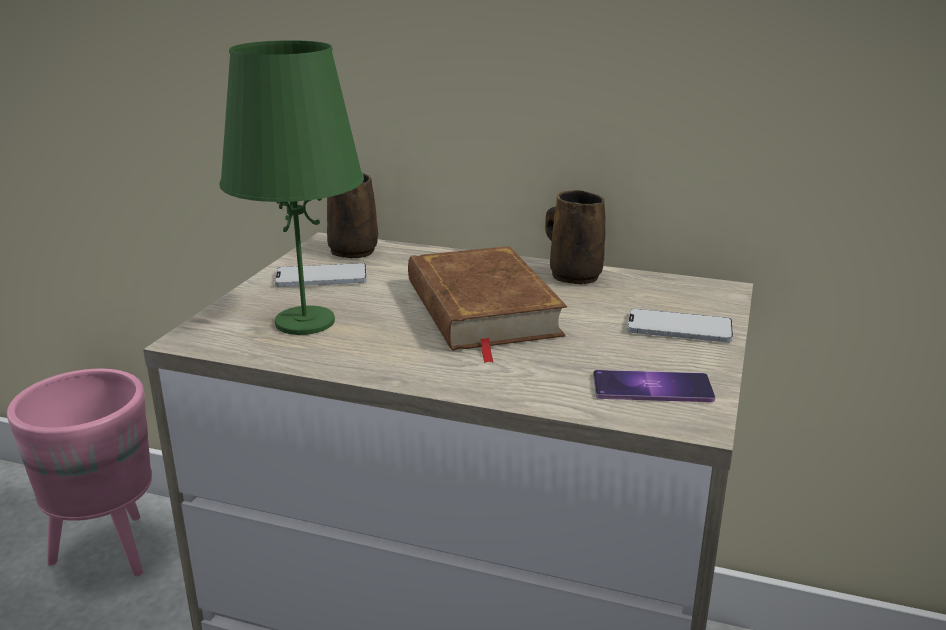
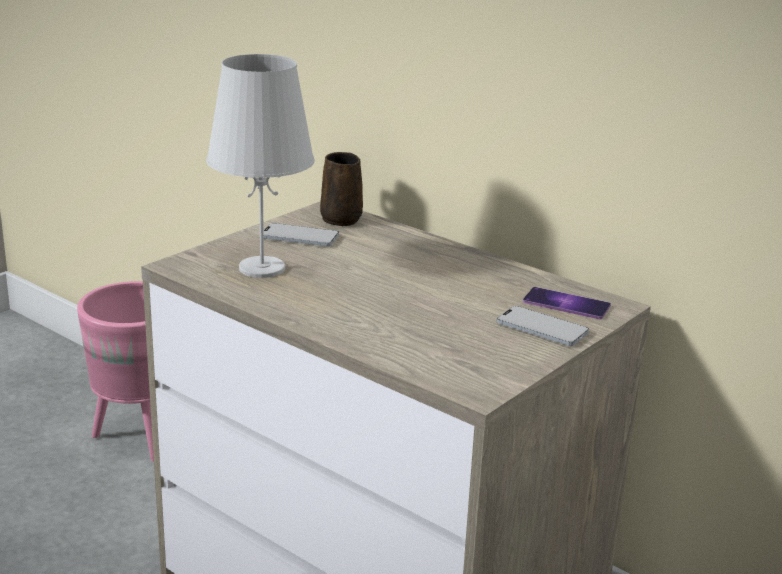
camera: 20 degrees right, 0 degrees up
green table lamp [219,40,364,335] -> white table lamp [206,54,315,278]
brown book [408,246,567,363] -> none
brown mug [545,190,606,284] -> none
phone [593,370,715,402] -> phone moved to [523,287,611,319]

